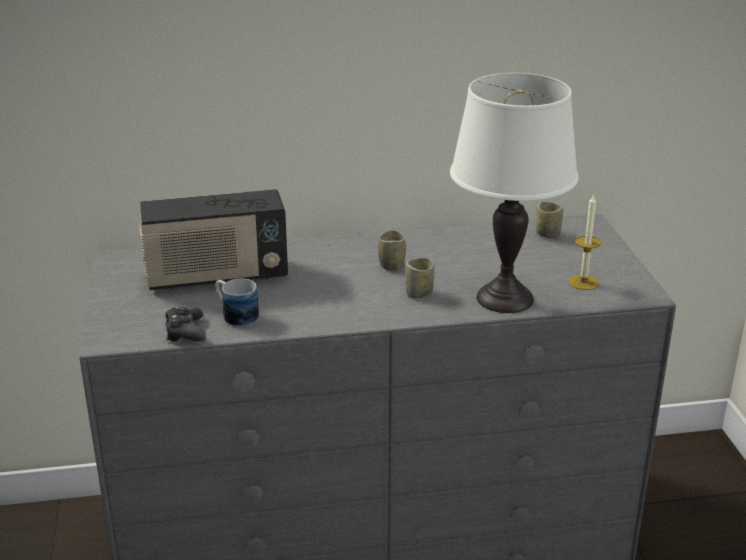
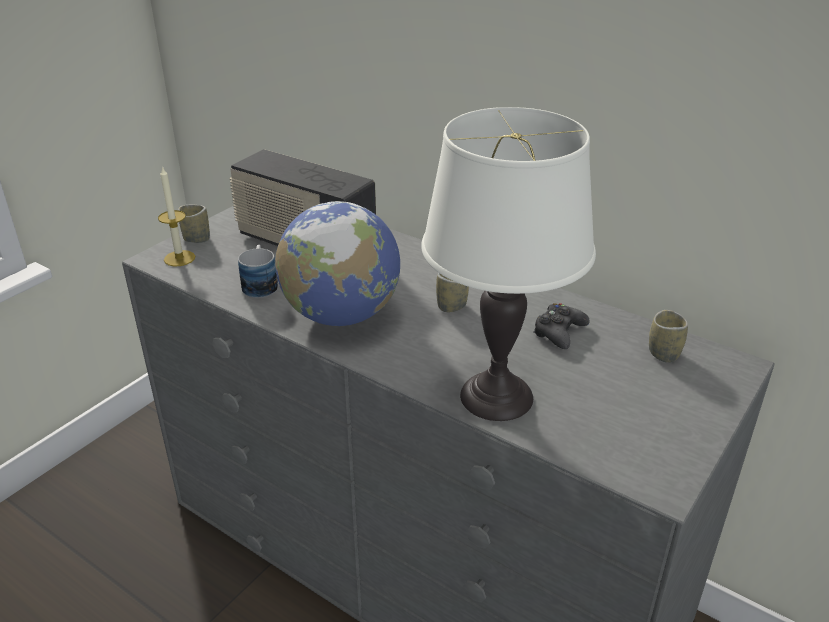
camera: 45 degrees right, 5 degrees up
black game controller [165,307,206,342] -> black game controller moved to [534,303,589,349]
cup [405,258,434,298] -> cup moved to [178,205,210,243]
candle [569,194,601,290] -> candle moved to [158,166,196,266]
none -> globe [275,201,400,326]

